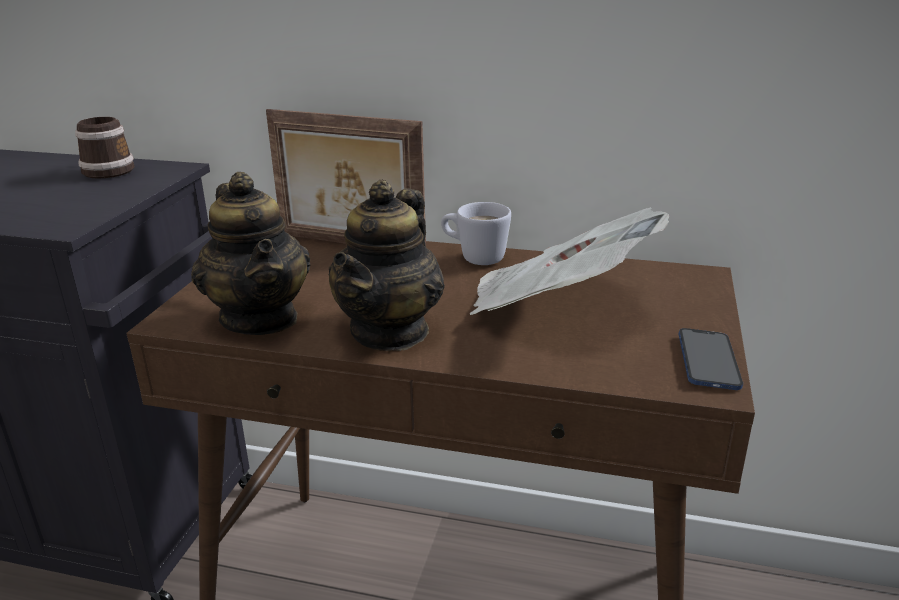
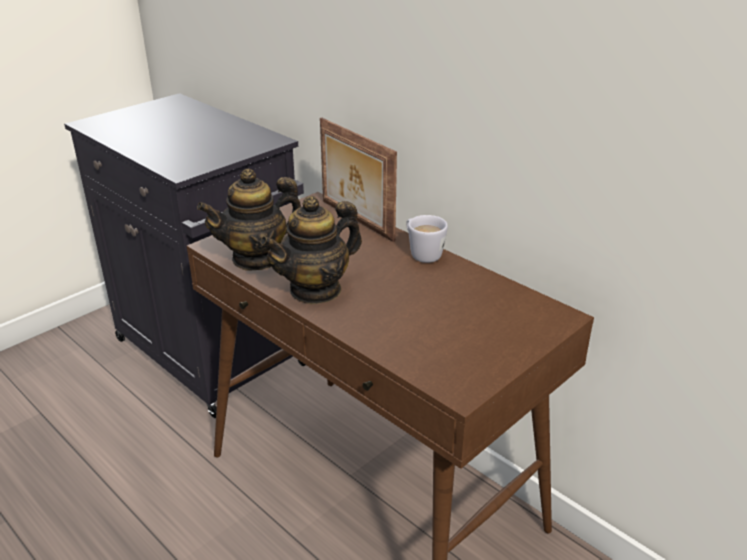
camera: 30 degrees right, 5 degrees up
mug [75,117,135,178] -> none
teapot [191,172,311,335] -> teapot turned 60 degrees clockwise [197,168,301,271]
newspaper [469,207,669,315] -> none
phone [679,328,743,390] -> none

